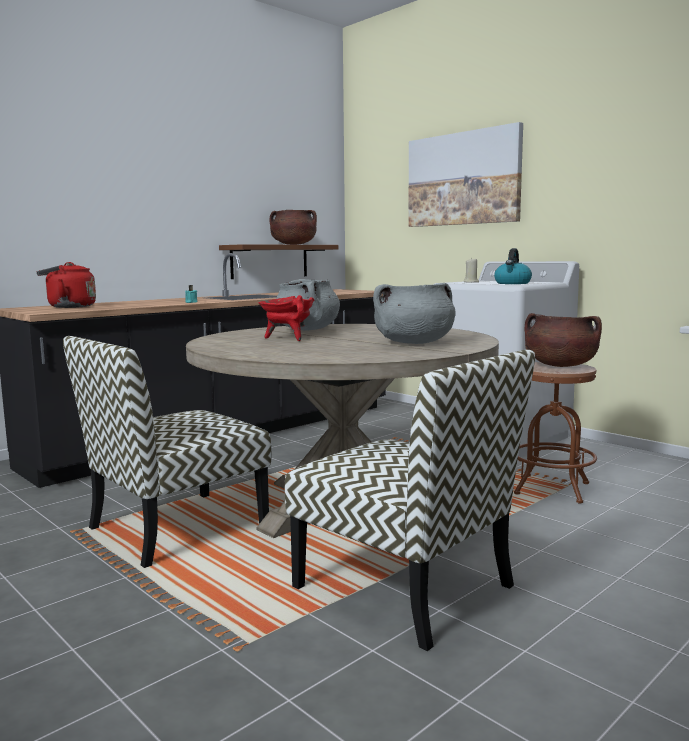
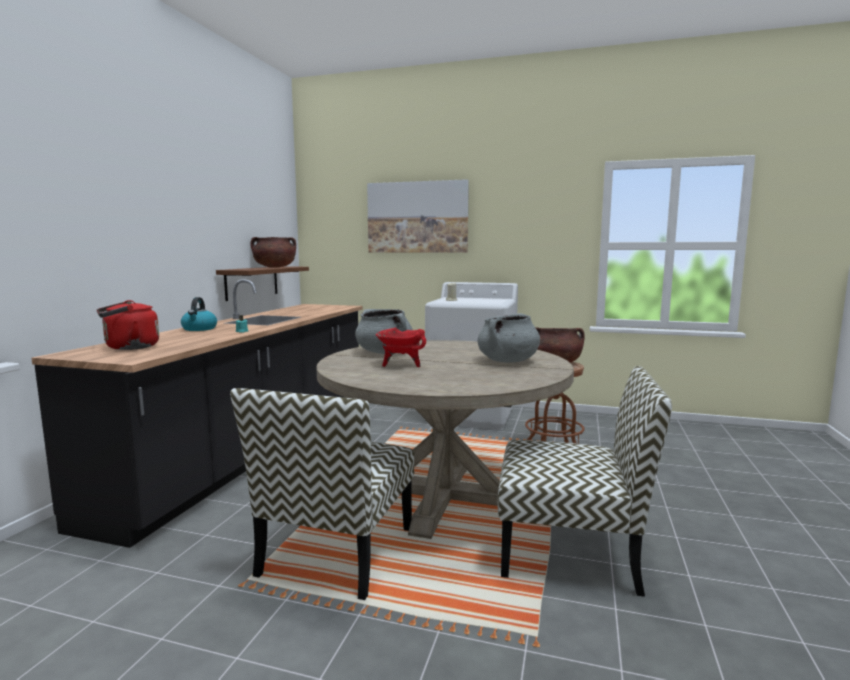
camera: 30 degrees left, 0 degrees up
kettle [494,248,532,284] -> kettle moved to [181,297,217,331]

